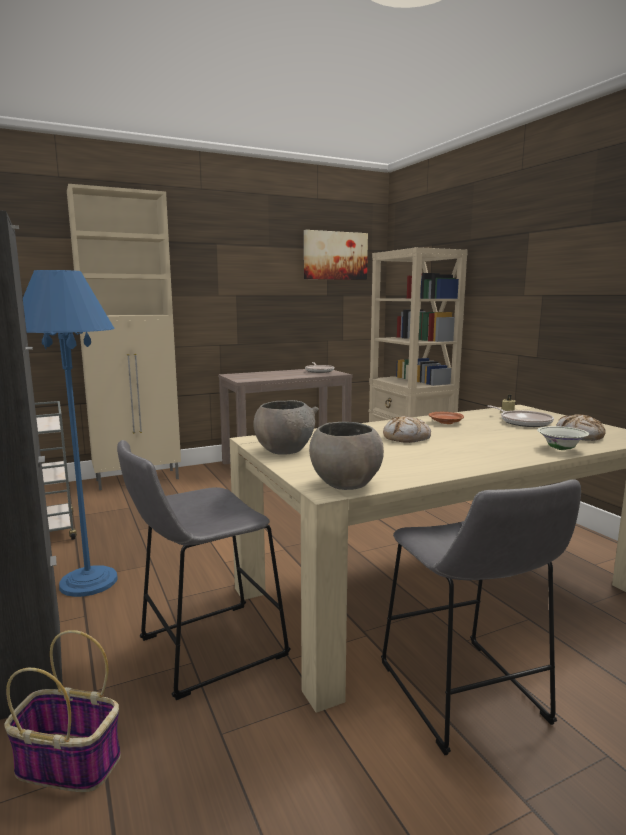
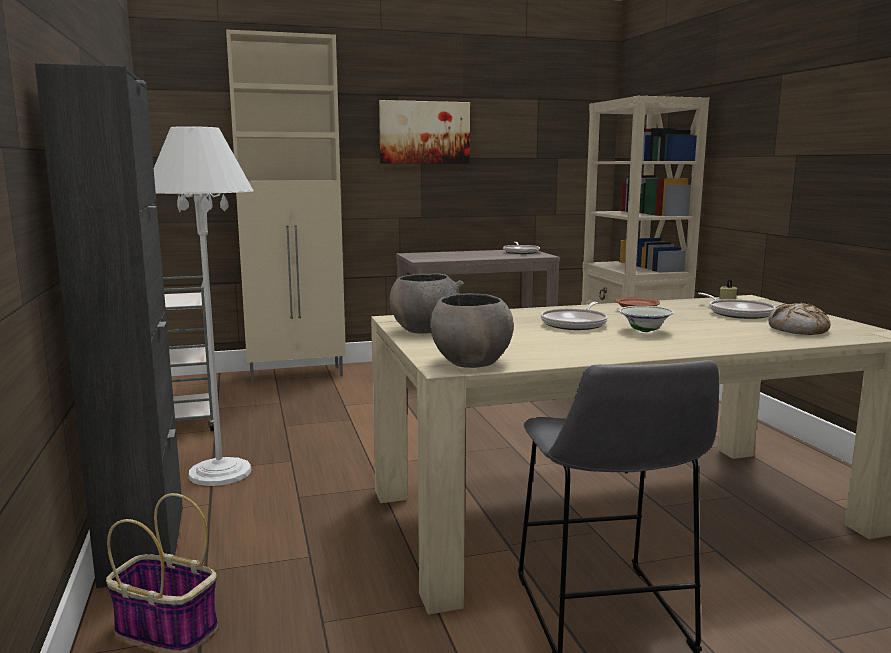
camera: 10 degrees right, 0 degrees up
blue floor lamp [23,270,118,597] -> white floor lamp [154,126,254,486]
grey stool [117,440,291,700] -> none
picture [304,230,368,280] -> picture moved to [379,100,470,164]
bread [383,416,431,443] -> frying pan [541,302,608,330]
white bowl [537,426,589,450] -> white bowl moved to [618,306,675,332]

